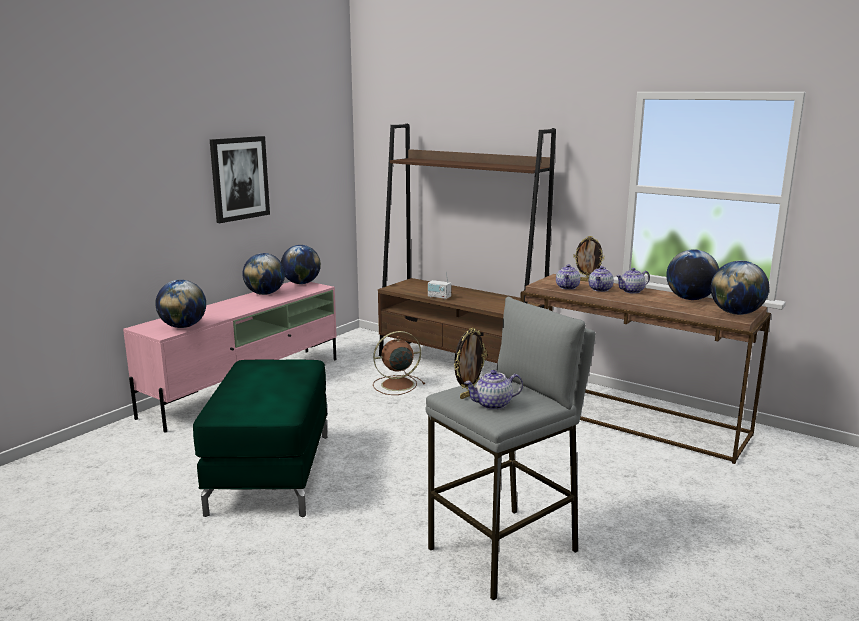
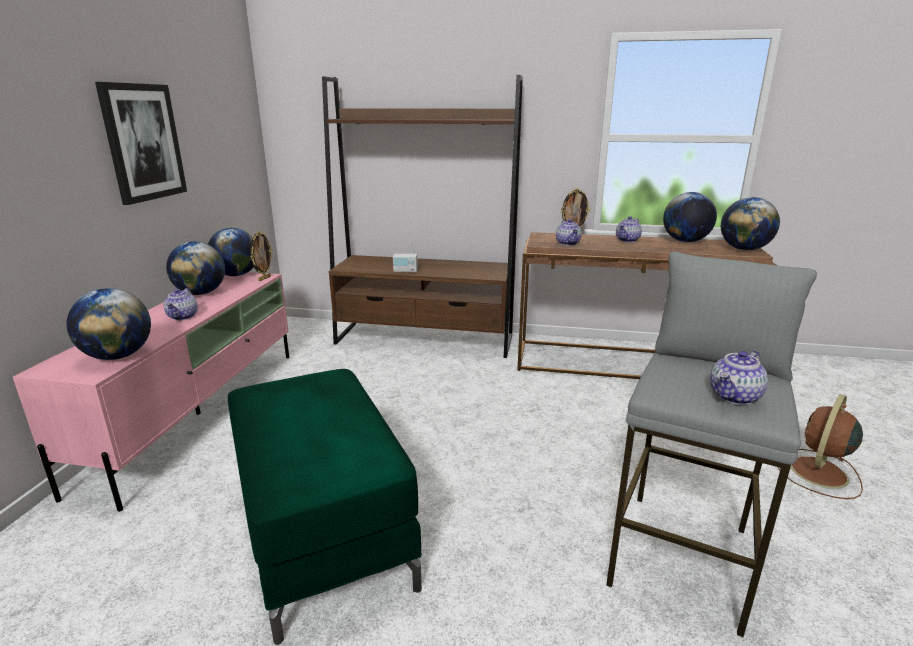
camera: 25 degrees left, 5 degrees up
brown fan [373,331,425,395] -> brown fan moved to [778,394,863,499]
picture frame [454,328,487,399] -> picture frame moved to [250,231,273,281]
teapot [589,266,614,292] -> teapot moved to [164,288,198,320]

